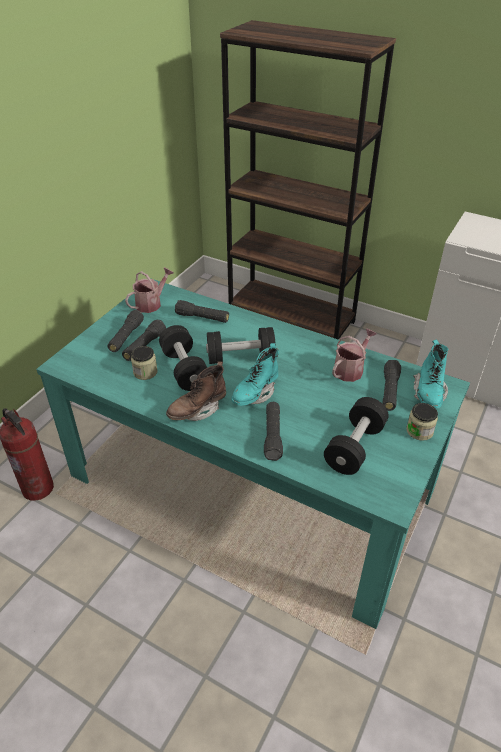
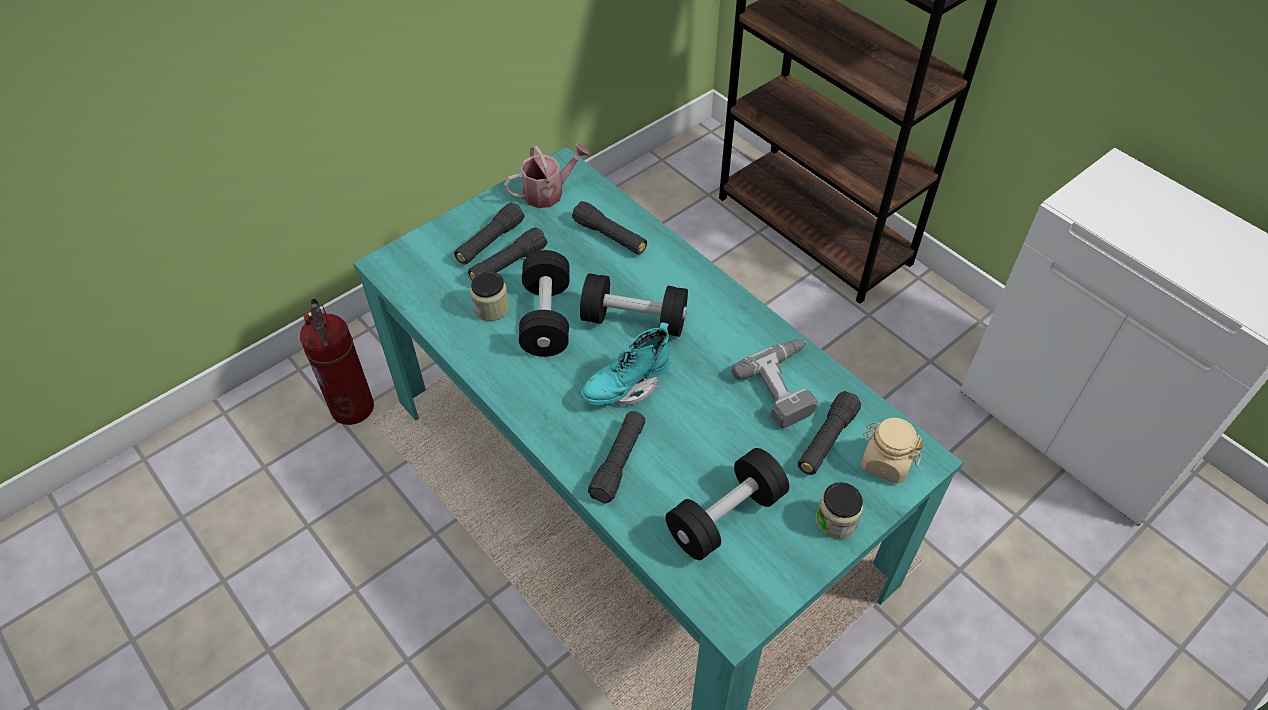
camera: 20 degrees right, 10 degrees up
brown boot [166,361,226,421] -> none
watering can [332,328,377,382] -> power drill [732,339,818,428]
turquoise boot [413,340,448,408] -> beige jar [861,418,924,484]

